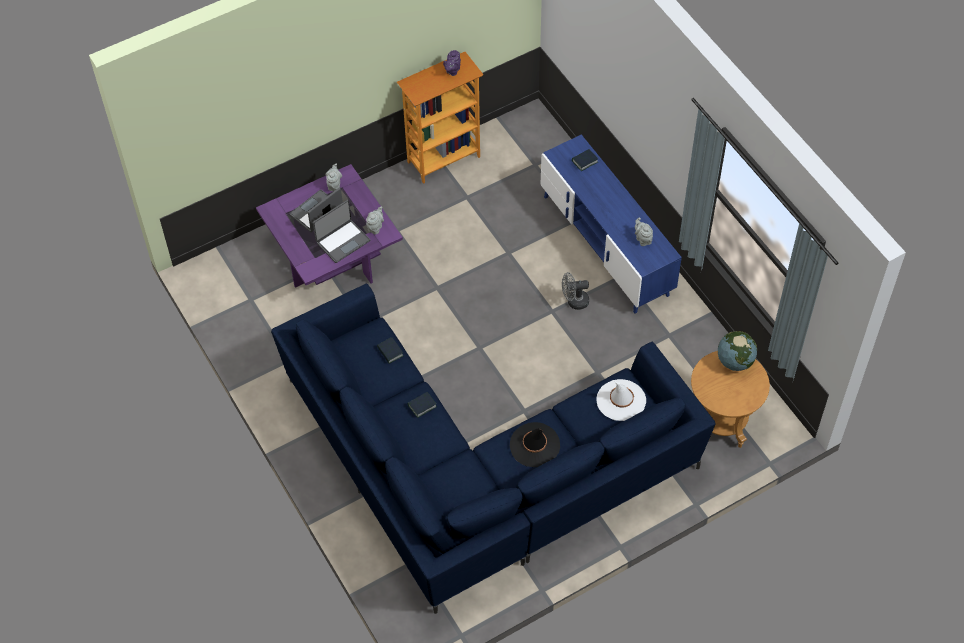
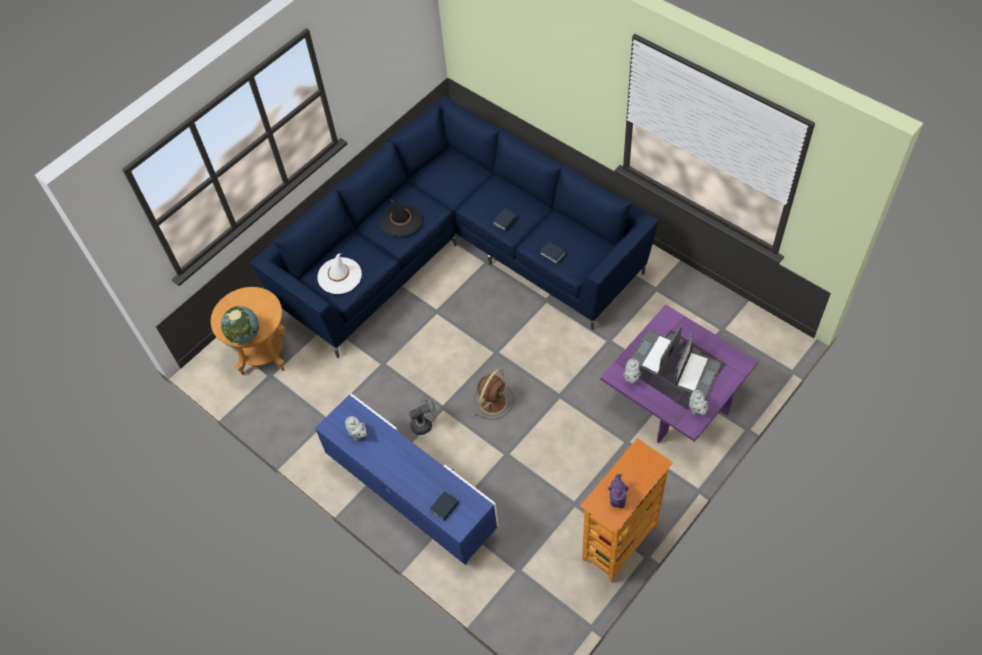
camera: 165 degrees right, 0 degrees up
none -> brown fan [474,369,514,420]

